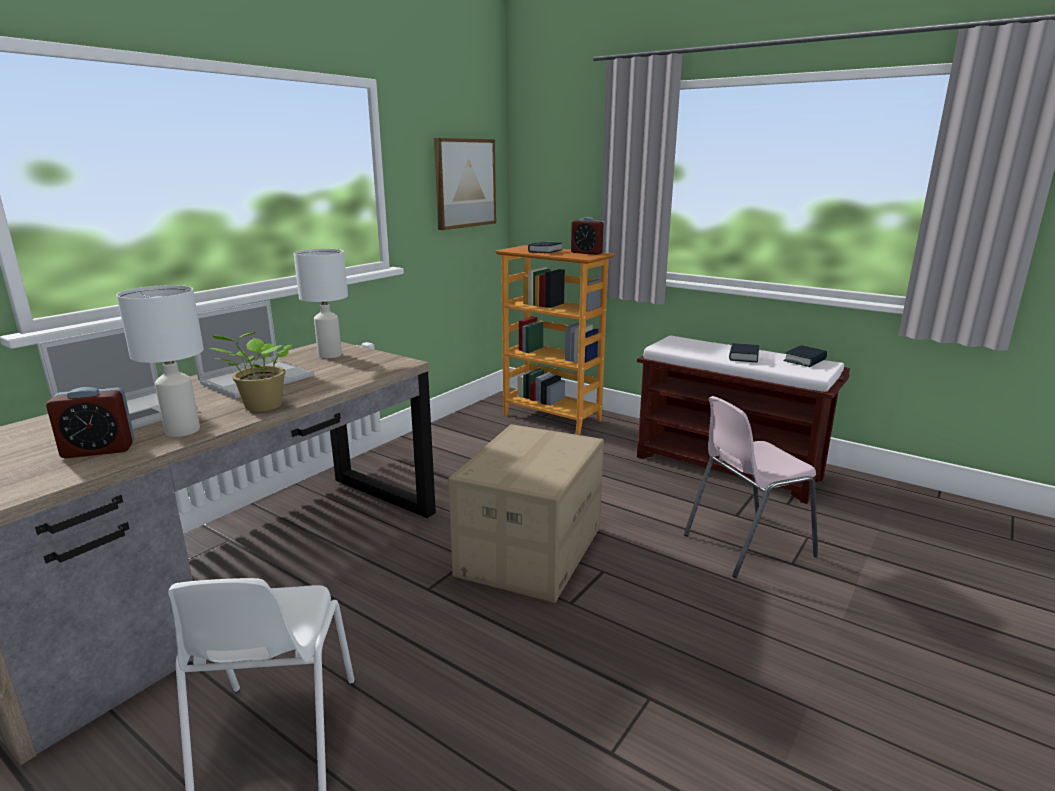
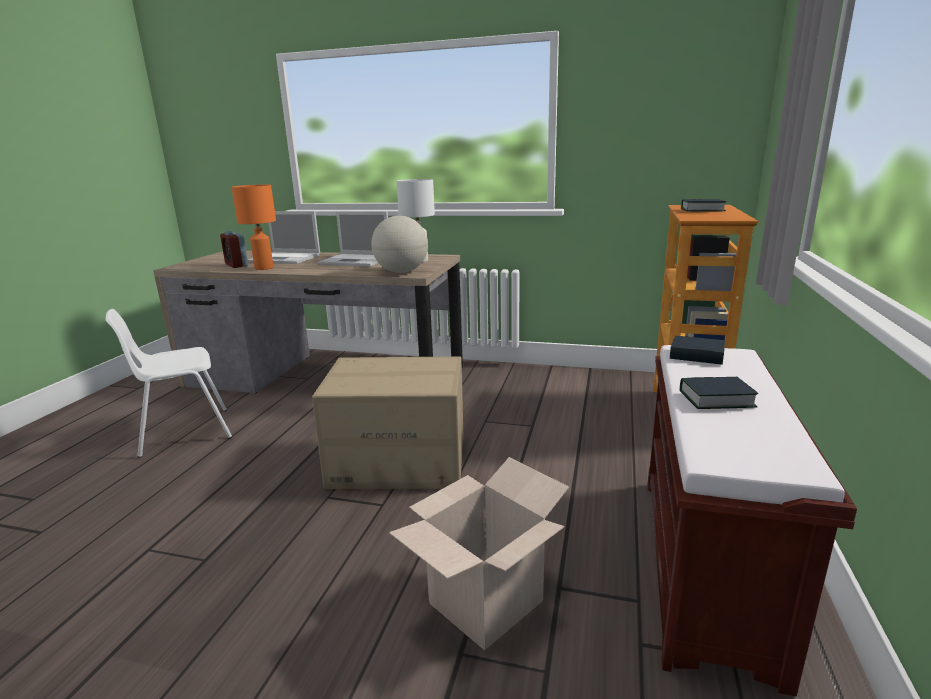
camera: 70 degrees right, 0 degrees up
white table lamp [116,285,204,437] -> orange table lamp [232,185,276,270]
potted plant [210,332,292,412] -> none
picture [434,138,496,230] -> none
alarm clock [571,217,606,255] -> none
pink chair [684,396,818,578] -> cardboard box [389,457,569,651]
book [783,345,827,367] -> book moved to [670,336,725,365]
none -> globe [371,216,428,273]

